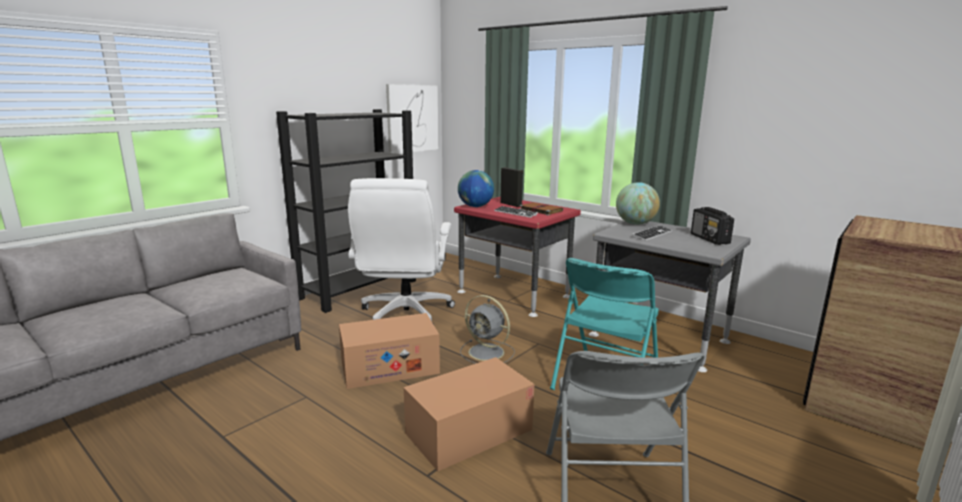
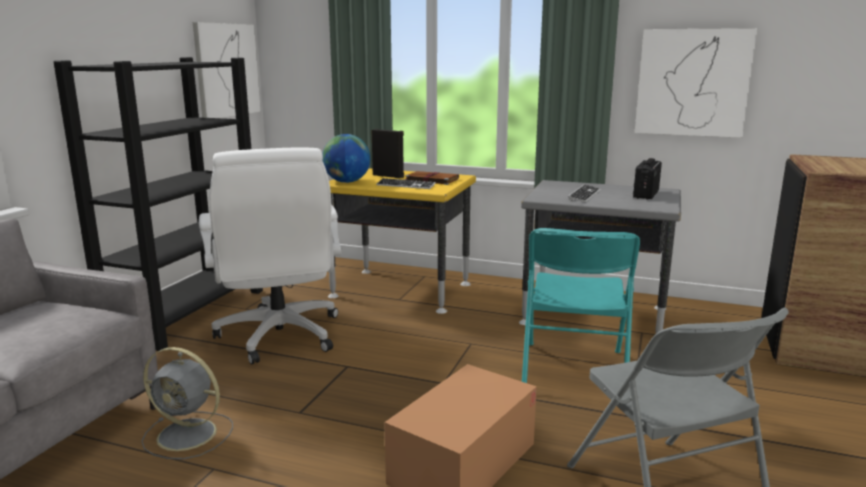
camera: 20 degrees left, 0 degrees up
cardboard box [339,313,440,389] -> none
red desk [454,197,581,317] -> yellow desk [328,168,476,314]
grey fan [460,295,515,364] -> grey fan moved to [142,347,233,459]
globe [616,182,660,225] -> none
radio [691,207,734,245] -> radio turned 60 degrees clockwise [633,158,662,199]
none -> picture [635,28,758,138]

